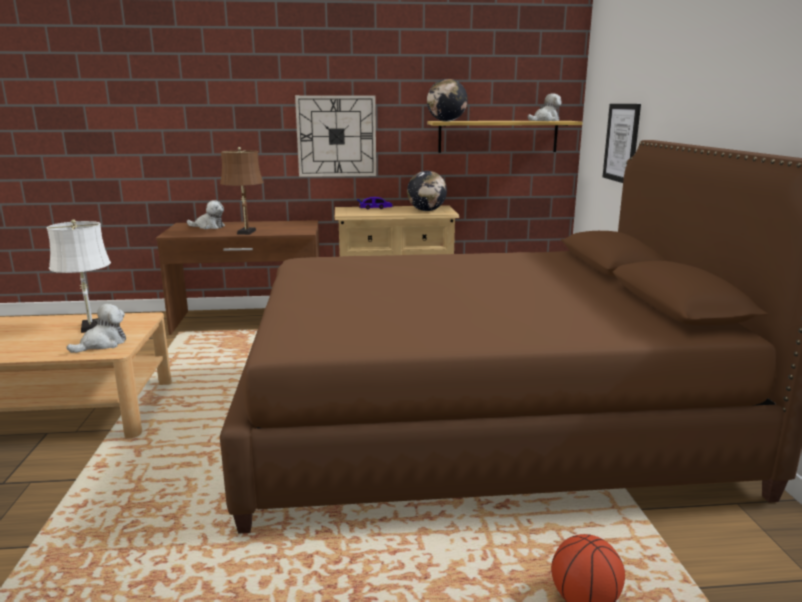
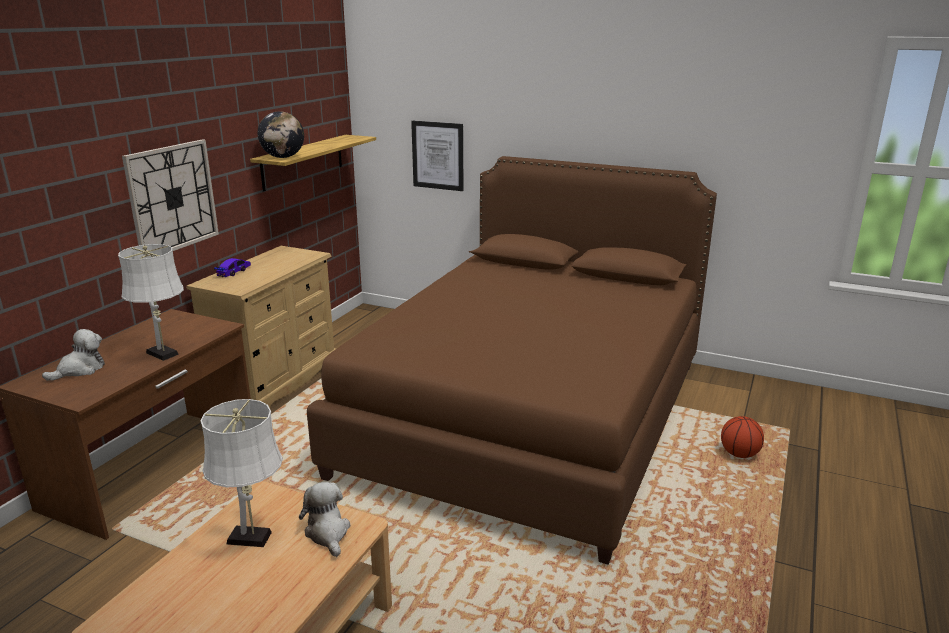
camera: 60 degrees left, 5 degrees up
brown table lamp [220,147,263,235] -> white table lamp [118,244,184,361]
globe [407,171,447,211] -> none
plush toy [527,93,562,121] -> none

